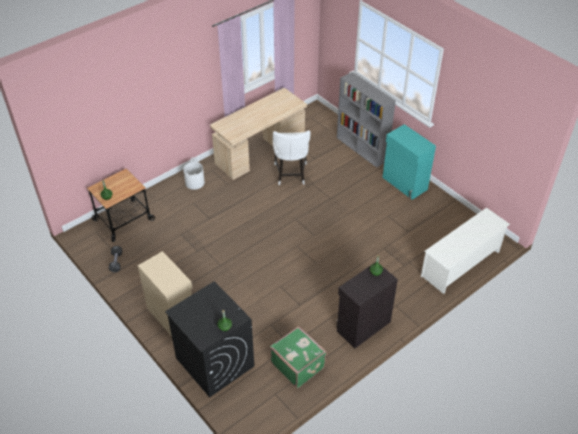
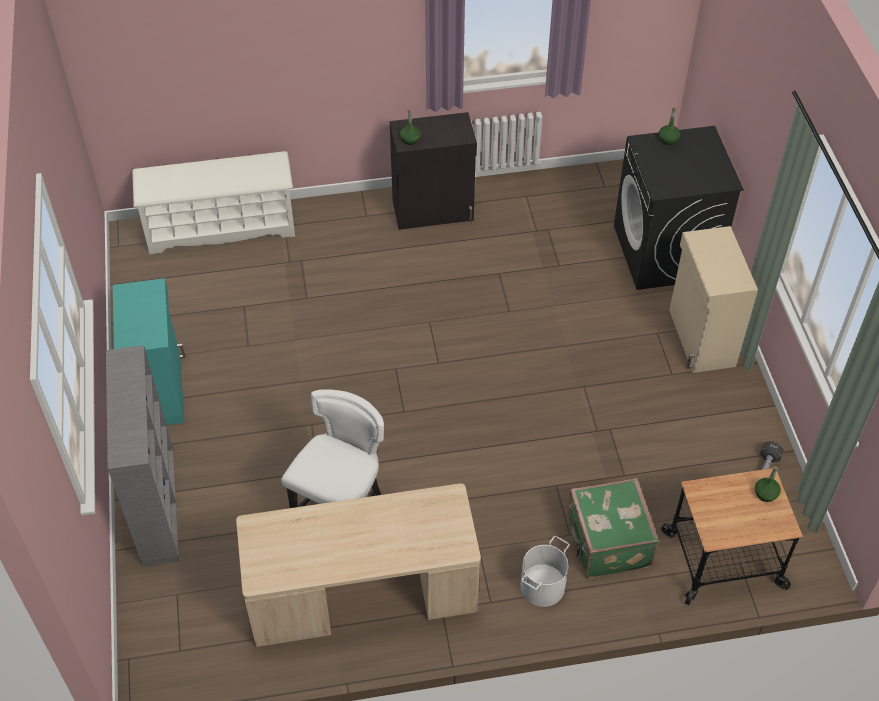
camera: 150 degrees left, 5 degrees up
green suitcase [270,326,327,388] -> green suitcase moved to [567,478,659,578]

